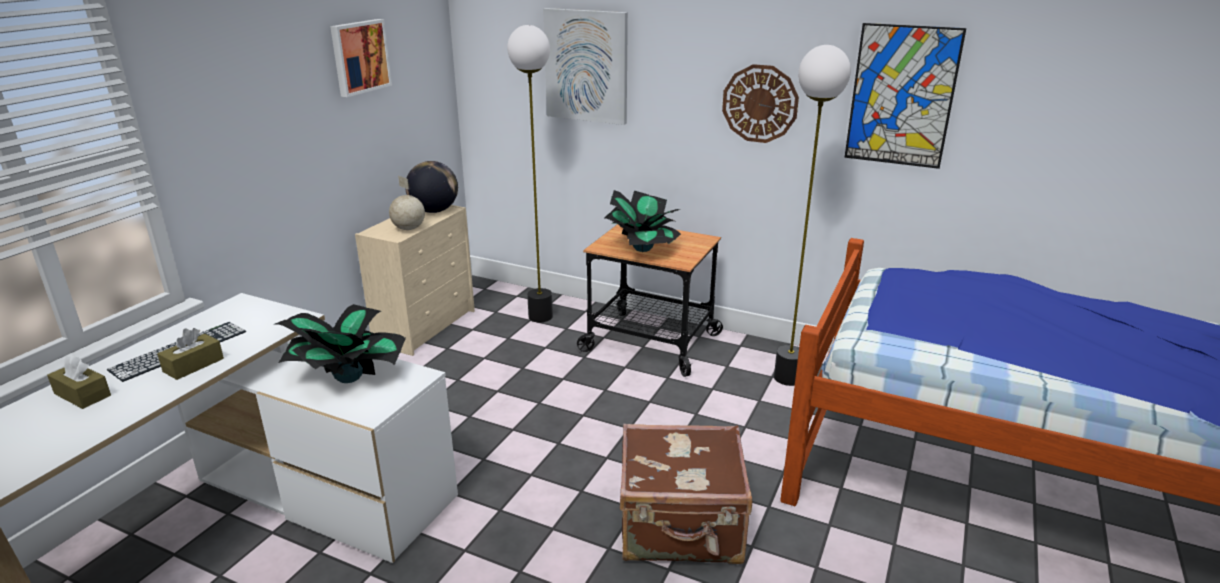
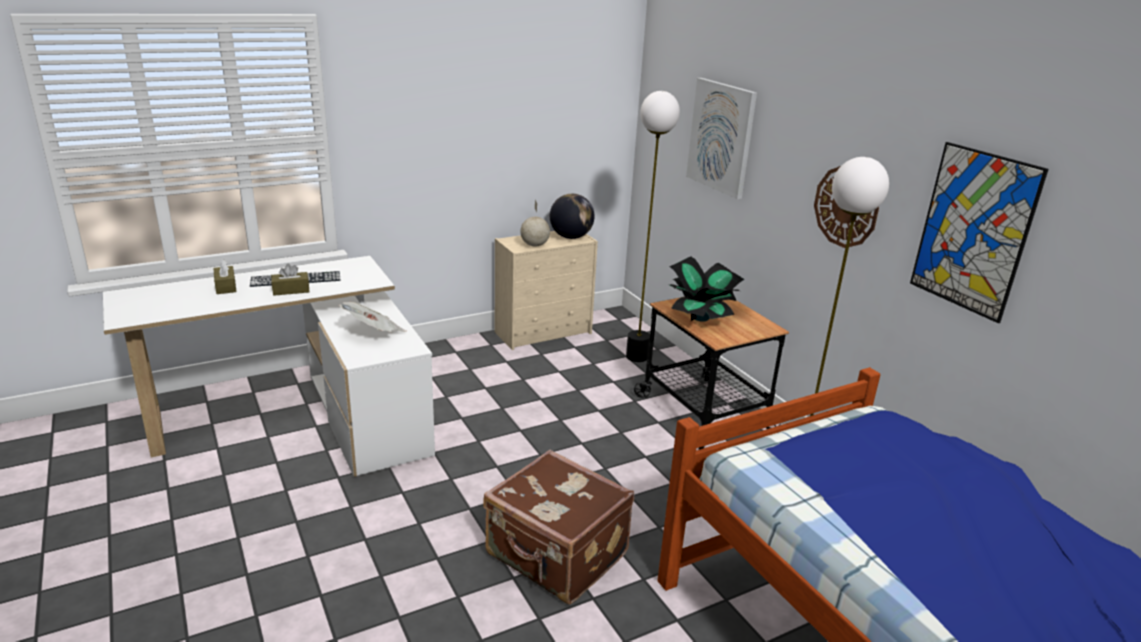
camera: 35 degrees right, 0 degrees up
potted plant [274,304,406,383] -> newspaper [339,302,407,332]
picture [330,19,392,97] -> none

